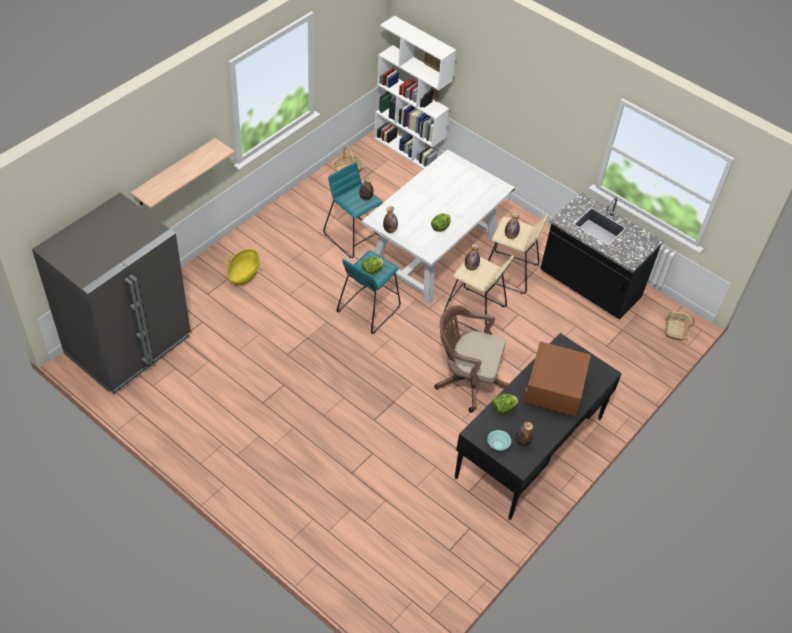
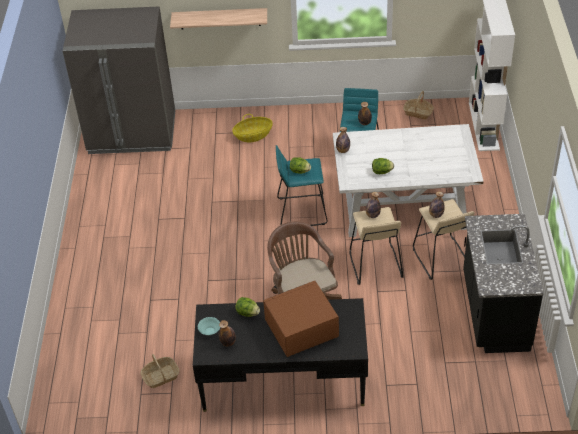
camera: 55 degrees right, 5 degrees down
basket [665,311,695,341] -> basket moved to [140,354,179,388]

